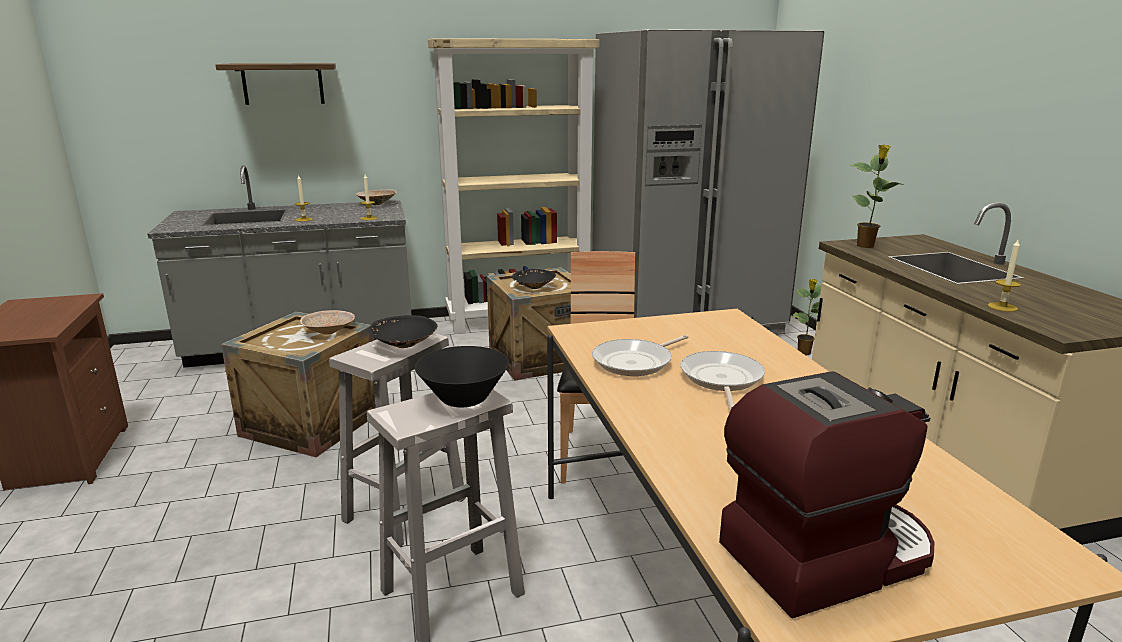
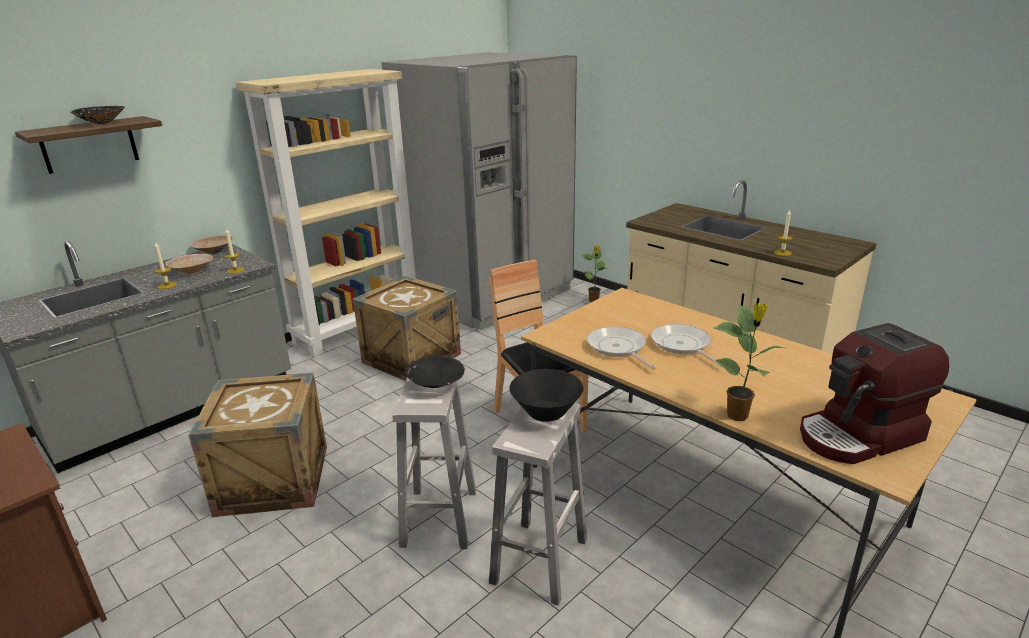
camera: 30 degrees left, 5 degrees up
beige bowl [300,310,355,335] -> beige bowl moved to [165,254,213,274]
black bowl [512,269,556,289] -> black bowl moved to [71,106,125,124]
frying pan [592,335,688,376] -> frying pan turned 135 degrees clockwise [587,326,656,370]
coffee machine [719,371,934,618] -> coffee machine turned 150 degrees counterclockwise [800,323,949,464]
potted plant [849,144,900,248] -> potted plant moved to [714,303,783,421]

